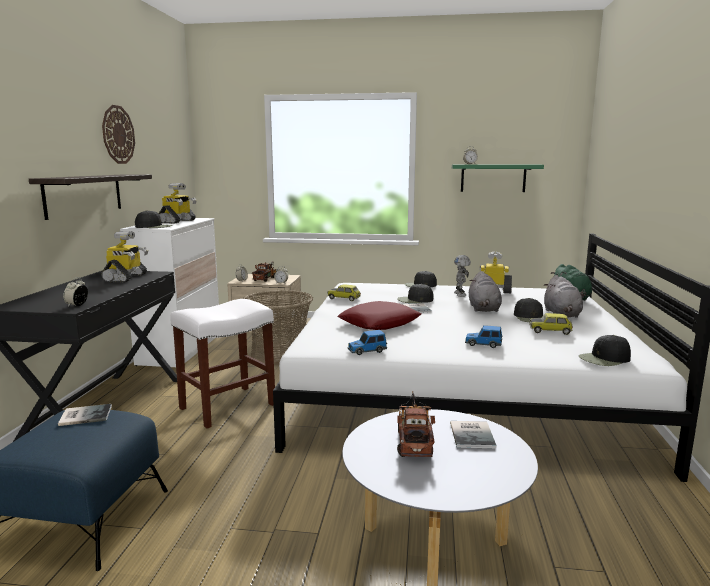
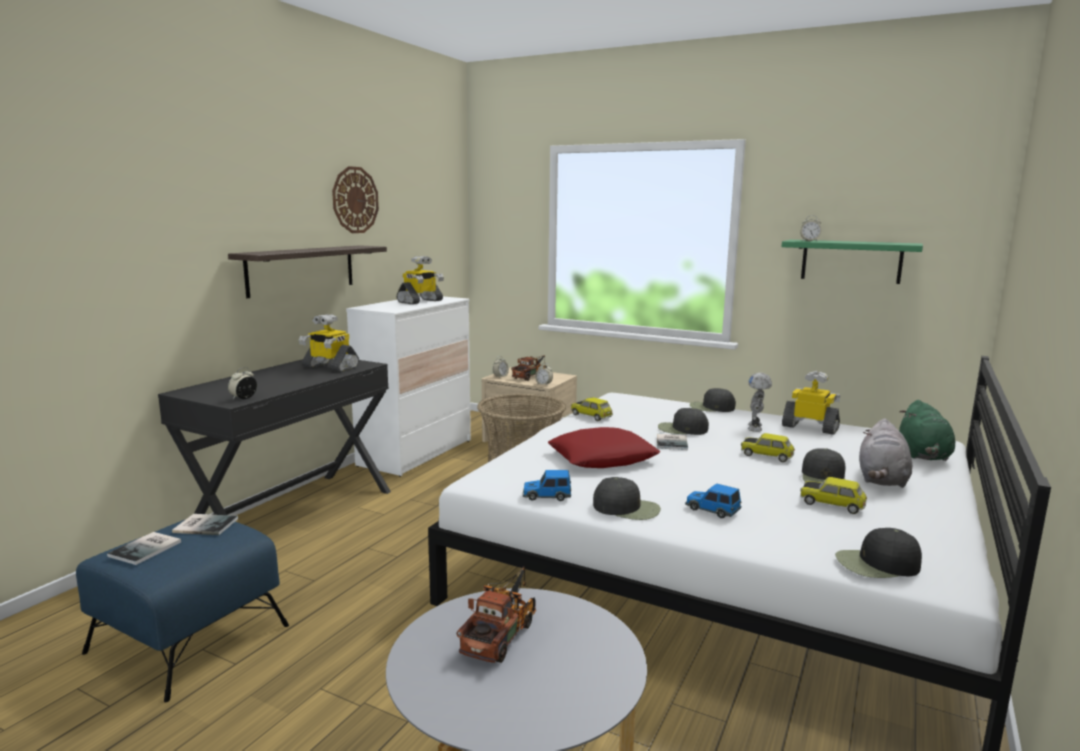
camera: 20 degrees right, 0 degrees up
toy robot [101,231,148,282] -> toy robot turned 90 degrees clockwise [299,314,359,372]
black cap [135,210,173,228] -> black cap moved to [593,477,661,520]
white stool [170,299,275,429] -> none
book [450,421,496,449] -> book moved to [107,532,181,565]
grey plush toy [469,271,502,312] -> toy car [741,433,795,462]

